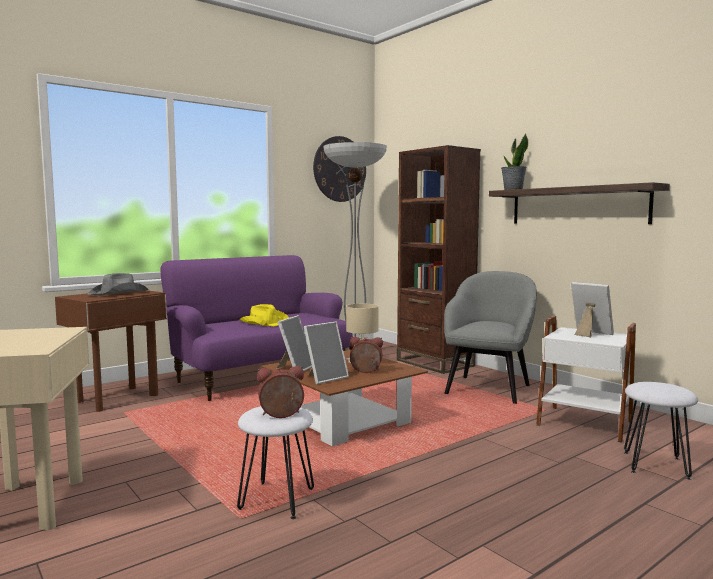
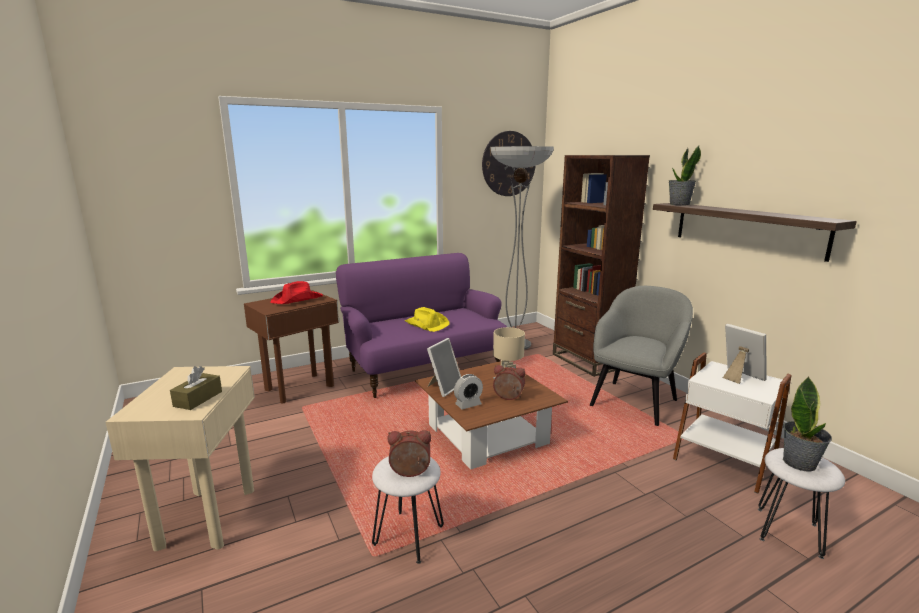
camera: 10 degrees right, 10 degrees up
grey hat [87,273,149,295] -> red hat [270,281,323,304]
picture frame [304,322,349,384] -> alarm clock [454,374,483,409]
none -> brown tissue box [170,366,222,410]
none -> potted plant [783,376,832,472]

